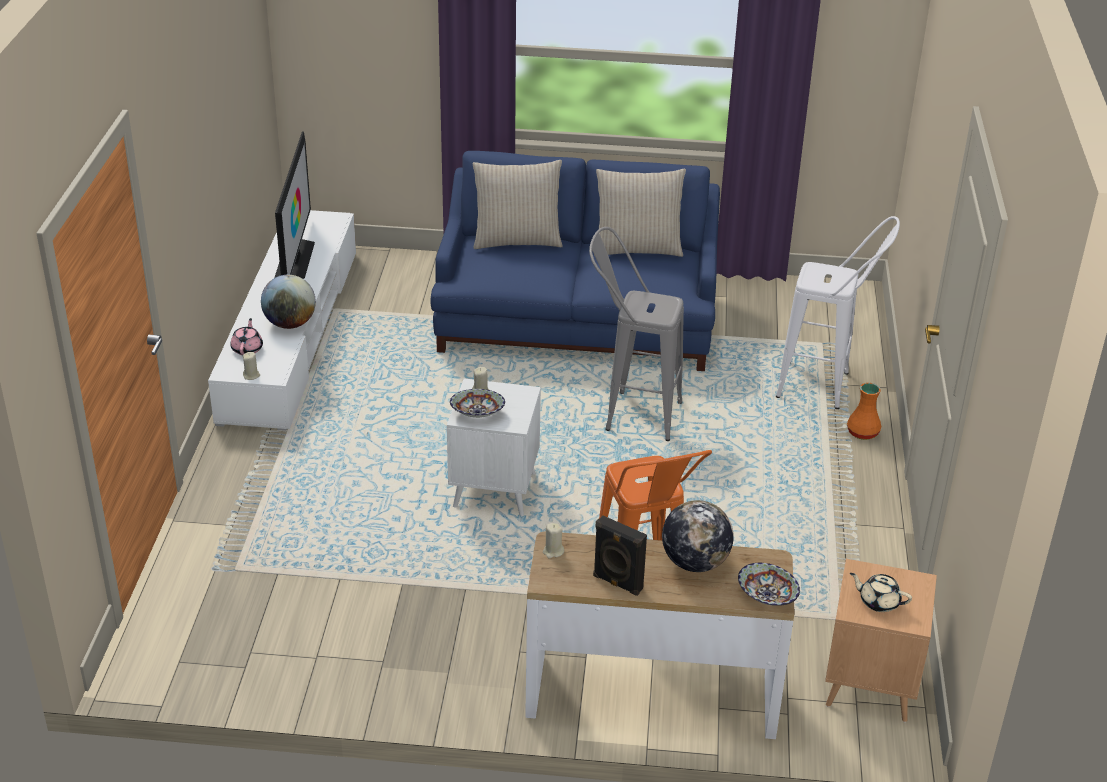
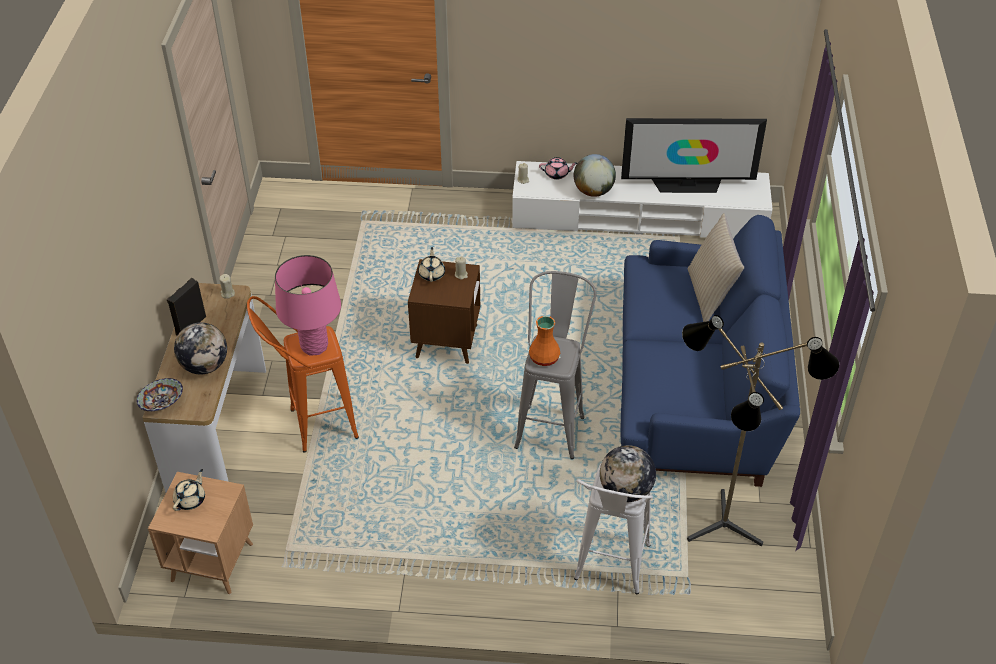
camera: 90 degrees right, 10 degrees up
white side table [447,378,541,516] -> brown side table [408,259,480,364]
bowl [450,389,505,418] -> beige teapot [418,247,445,282]
beige pillow [596,169,686,257] -> none
orange vase [847,383,881,440] -> orange vase moved to [529,316,560,366]
none -> pink table lamp [275,255,341,356]
none -> globe [600,445,656,502]
none -> floor lamp [682,315,839,546]

